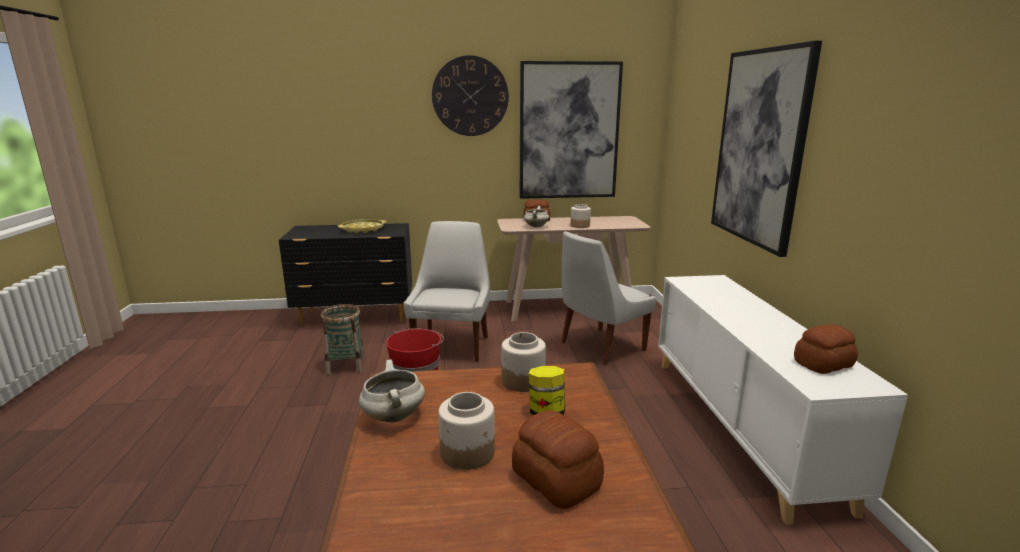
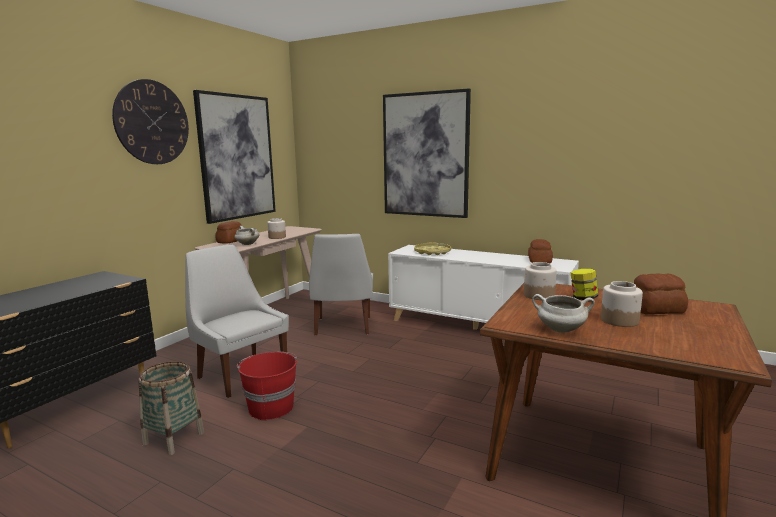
camera: 55 degrees left, 5 degrees down
yellow tray [338,219,387,233] -> yellow tray moved to [414,242,451,255]

